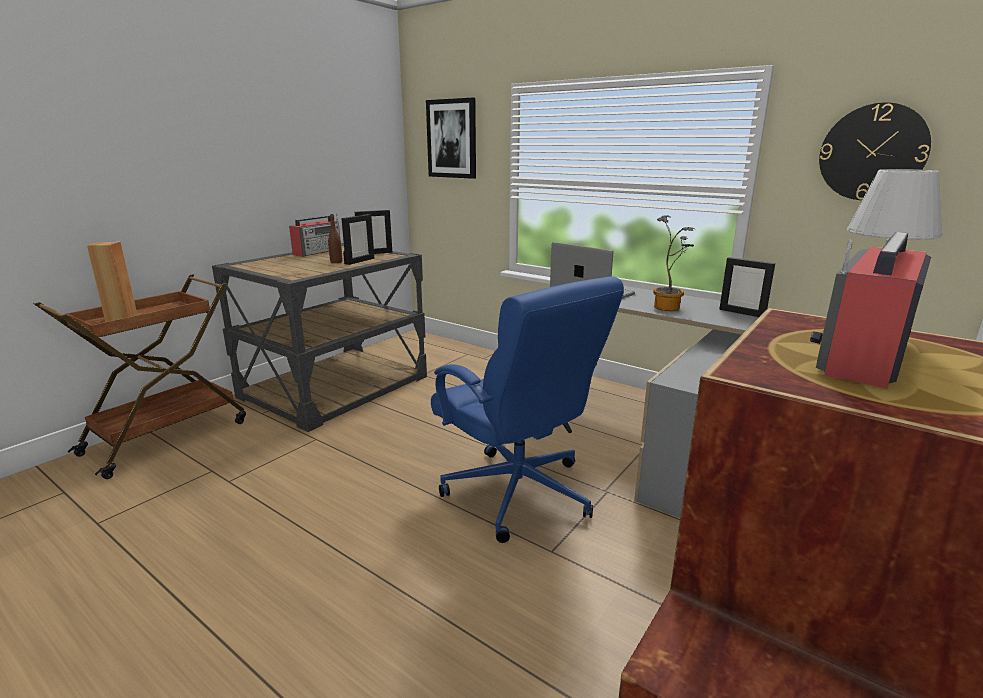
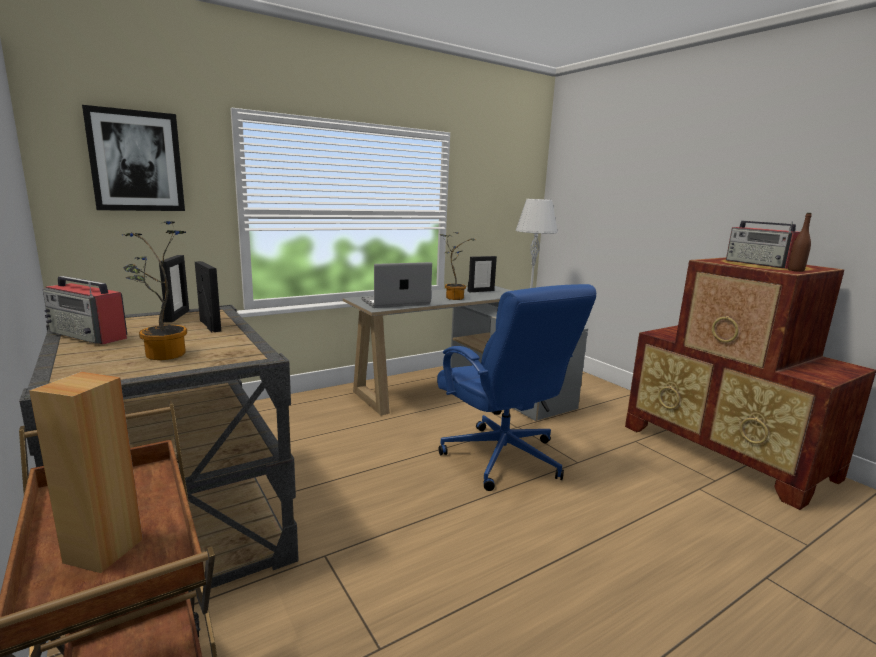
camera: 70 degrees left, 5 degrees down
radio [289,214,340,257] -> radio turned 150 degrees clockwise [43,276,127,344]
brown bottle [328,214,342,263] -> brown bottle moved to [788,213,812,272]
blue office chair [431,276,624,543] -> blue office chair turned 75 degrees clockwise [437,284,596,491]
wall clock [819,102,931,200] -> none
none -> potted plant [122,221,187,360]

